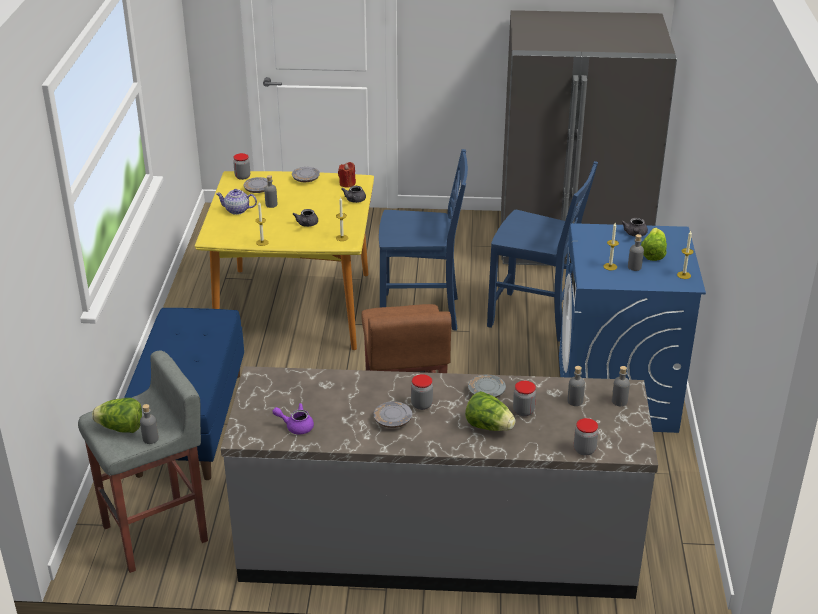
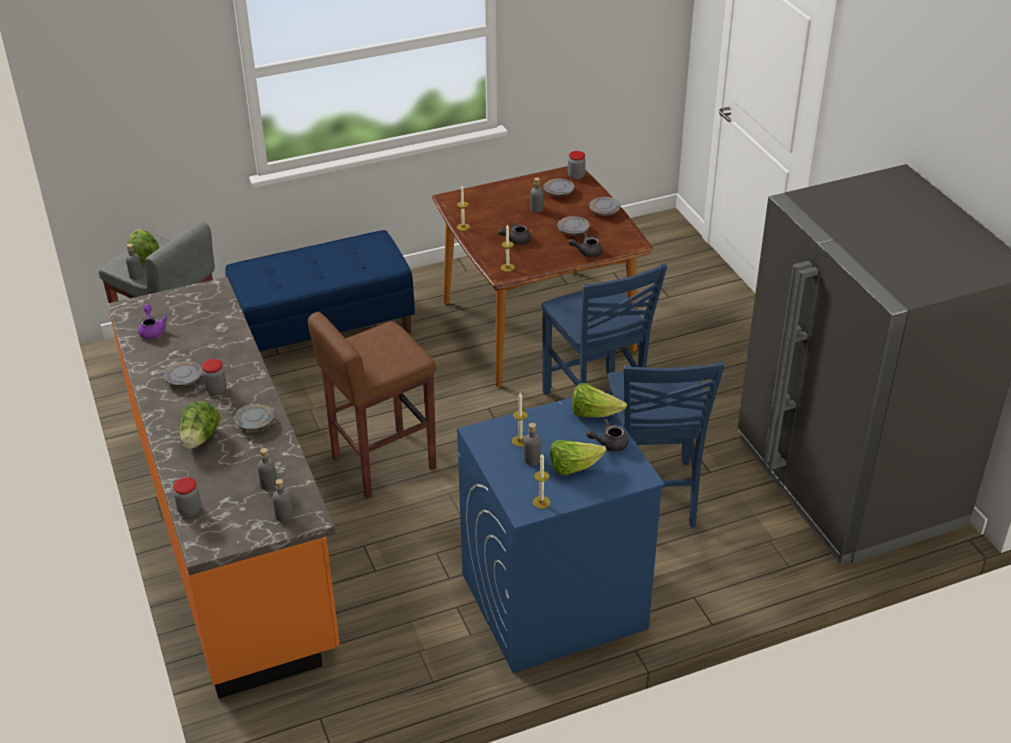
camera: 65 degrees right, 5 degrees up
yellow dining table [195,171,374,350] -> brown dining table [432,166,653,387]
teapot [216,189,257,215] -> none
grey counter [221,366,658,599] -> orange counter [107,277,340,699]
red candle [338,162,356,188] -> none
jar [513,381,536,416] -> none
none -> grey plate [557,216,590,236]
none -> lettuce [572,383,627,417]

